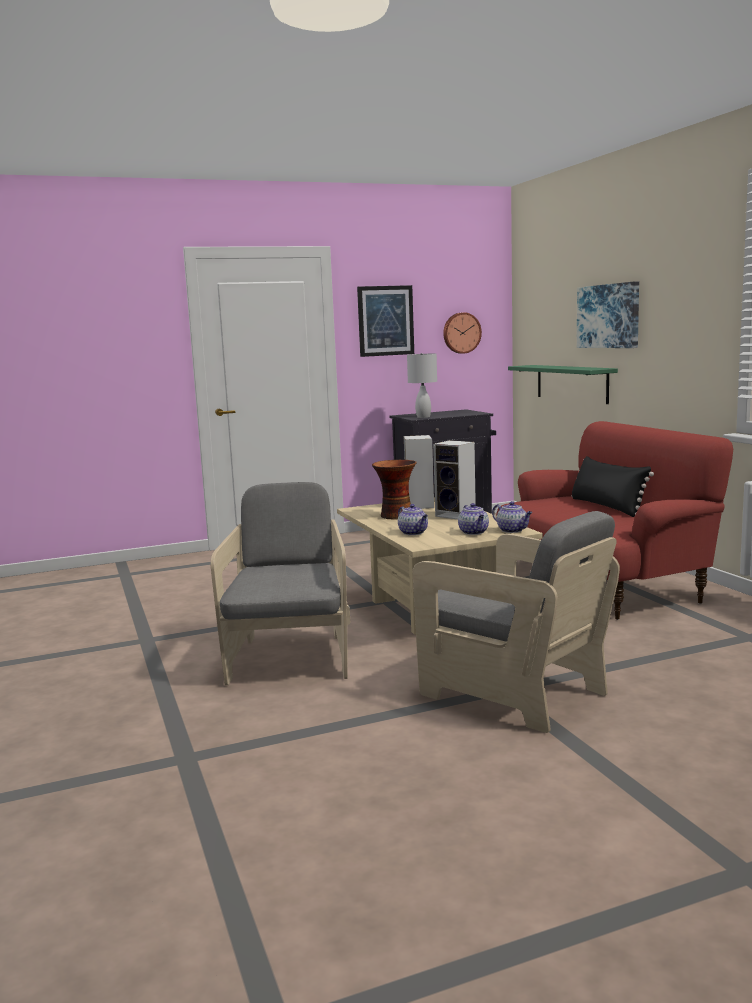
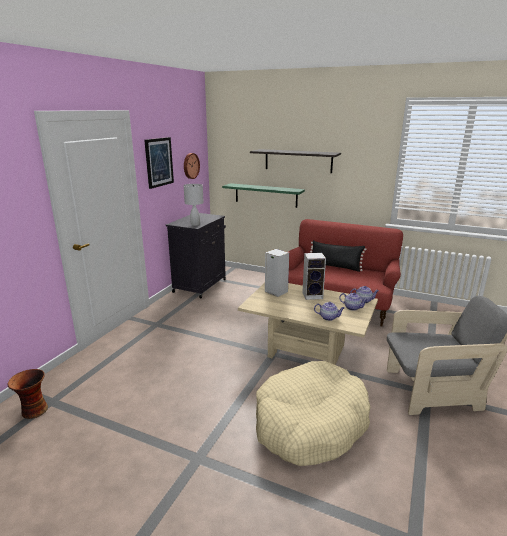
camera: 45 degrees left, 10 degrees up
grey armchair [211,482,350,685] -> beige dog bed [256,361,370,466]
vase [372,460,417,520] -> vase moved to [7,369,48,419]
picture [577,281,639,348] -> shelf [250,149,341,173]

